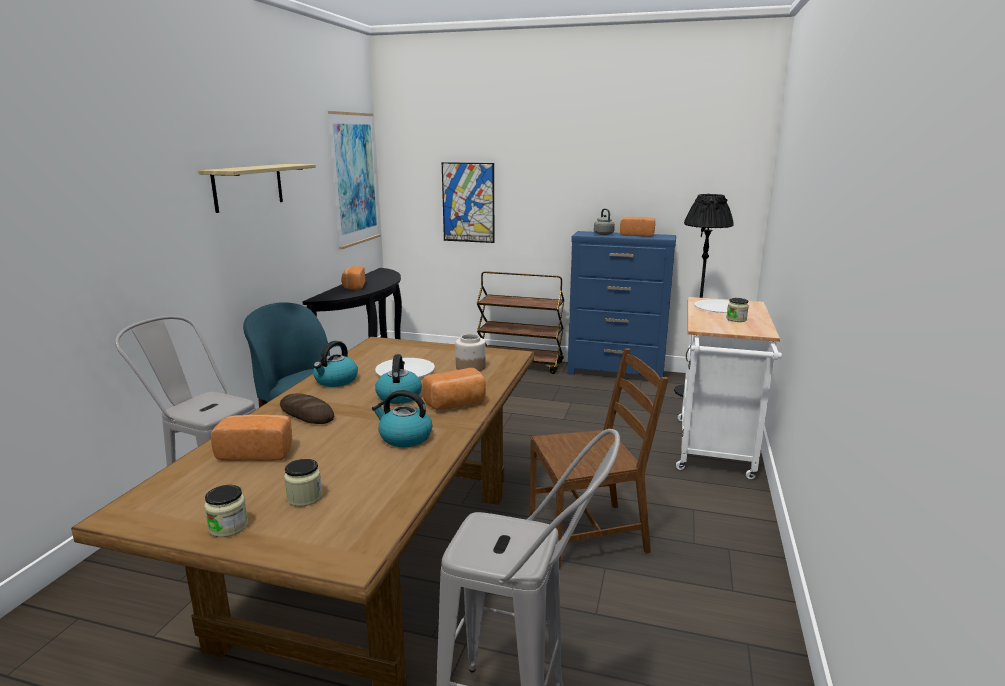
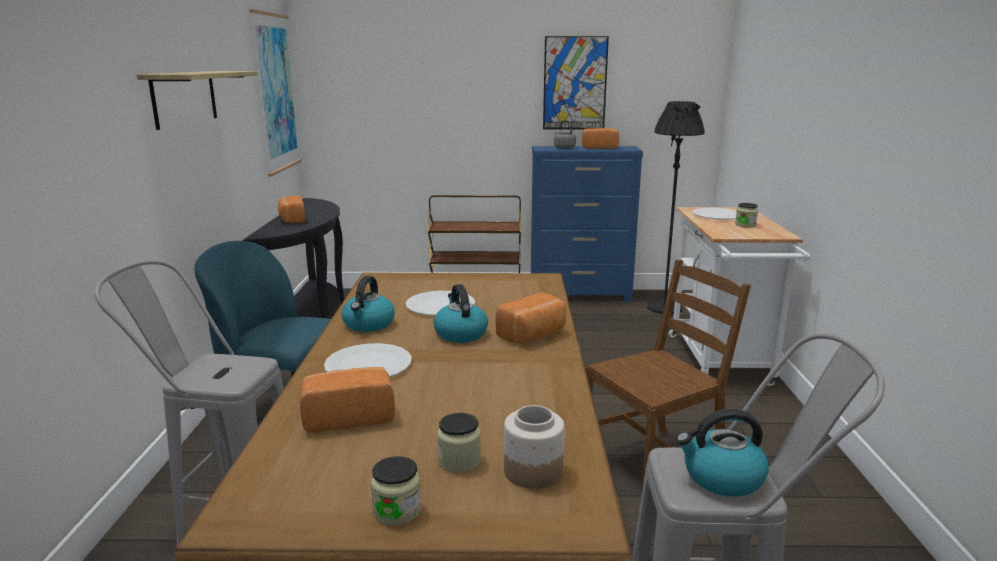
camera: 15 degrees left, 0 degrees up
bread [280,394,334,424] -> white plate [324,343,412,377]
kettle [372,390,432,447] -> kettle moved to [676,409,769,497]
picture [442,162,494,243] -> picture moved to [543,36,609,130]
jar [455,334,486,372] -> jar moved to [504,405,565,489]

